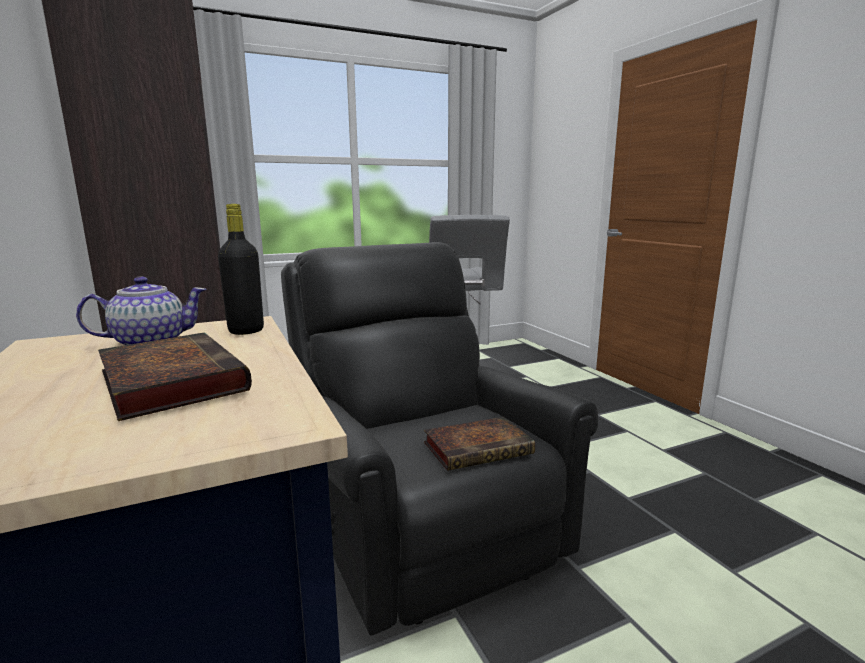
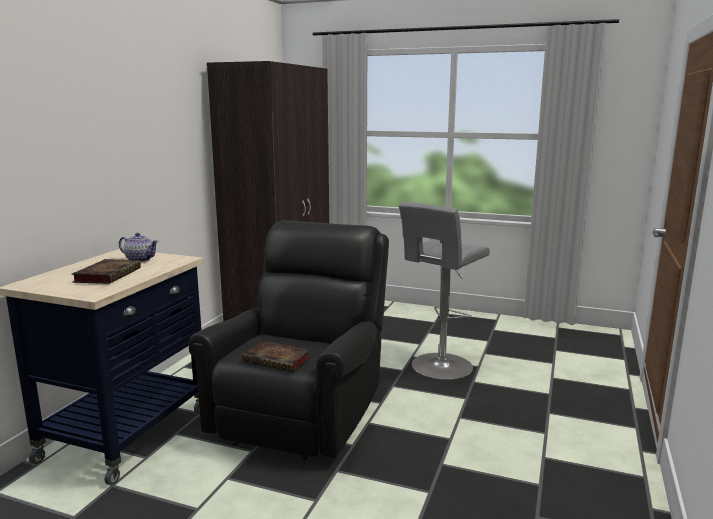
camera: 45 degrees right, 0 degrees up
black bottle [218,204,264,335] -> none

